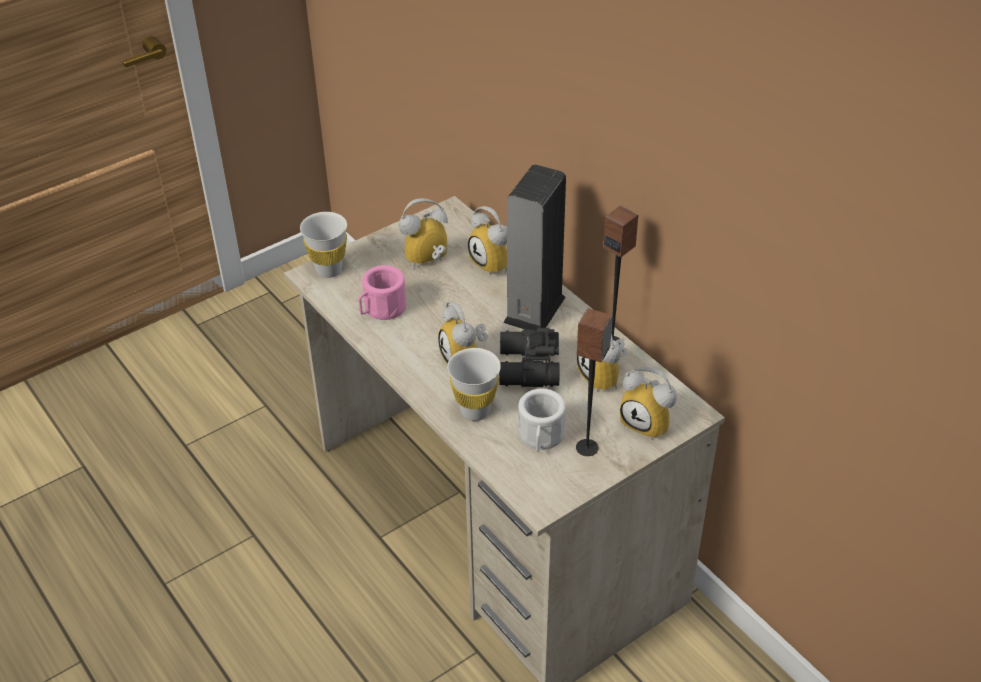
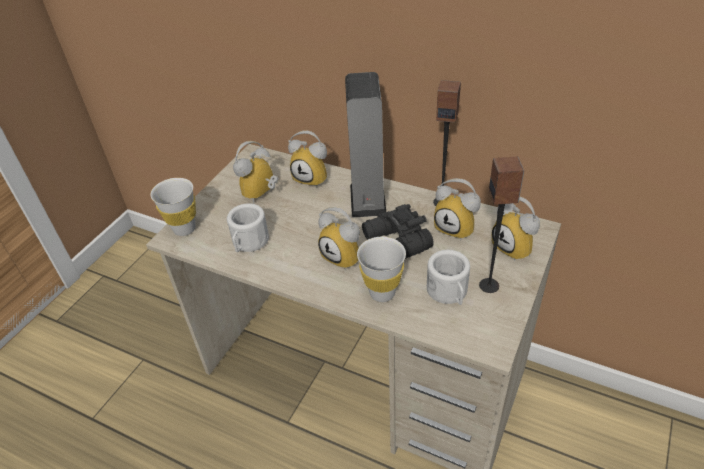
camera: 25 degrees left, 0 degrees up
pink mug [358,265,406,320] -> white mug [227,203,269,252]
alarm clock [620,367,677,440] -> alarm clock turned 45 degrees clockwise [492,197,540,261]

